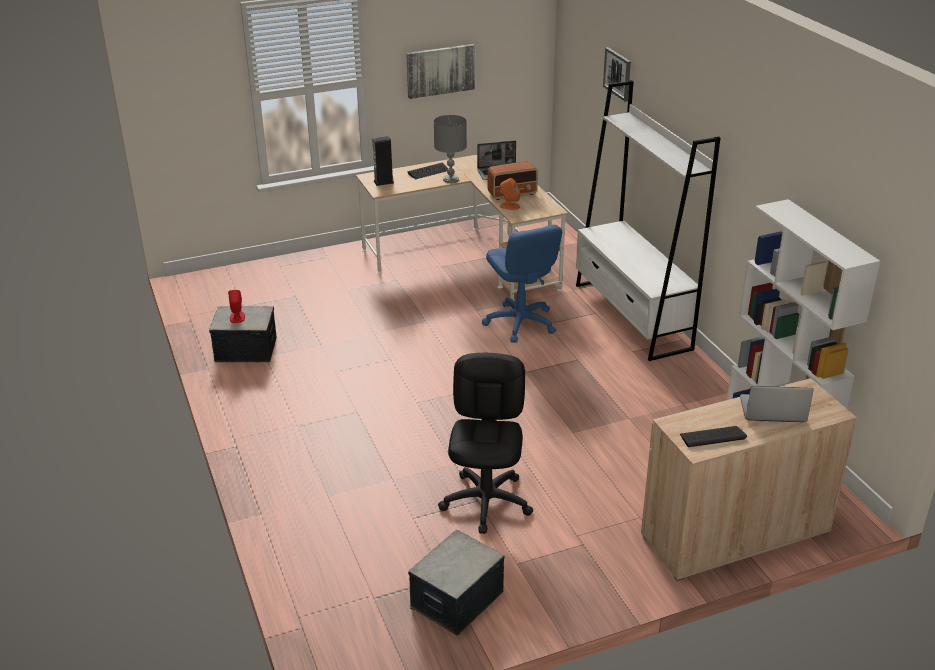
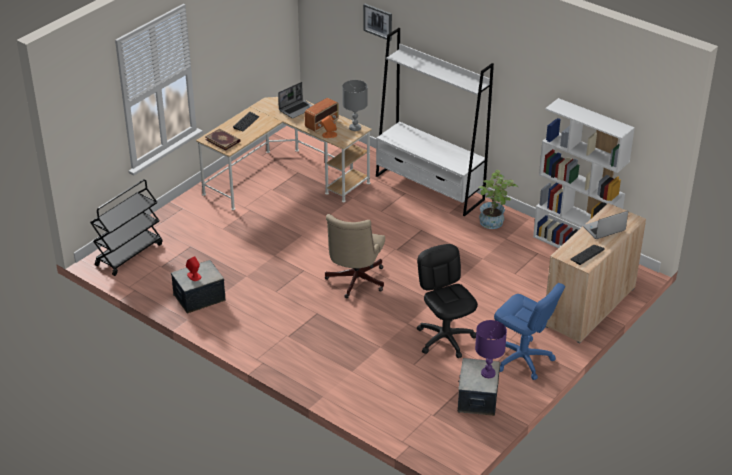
camera: 30 degrees left, 5 degrees up
speaker [372,136,394,186] -> book [205,129,241,151]
picture [406,44,475,99] -> none
grey table lamp [434,115,467,183] -> grey table lamp moved to [342,80,368,131]
blue office chair [482,225,562,343] -> blue office chair moved to [494,283,565,380]
none -> black cart [90,179,163,276]
none -> beige office chair [325,214,385,298]
none -> purple table lamp [475,320,507,378]
none -> potted plant [478,170,518,229]

